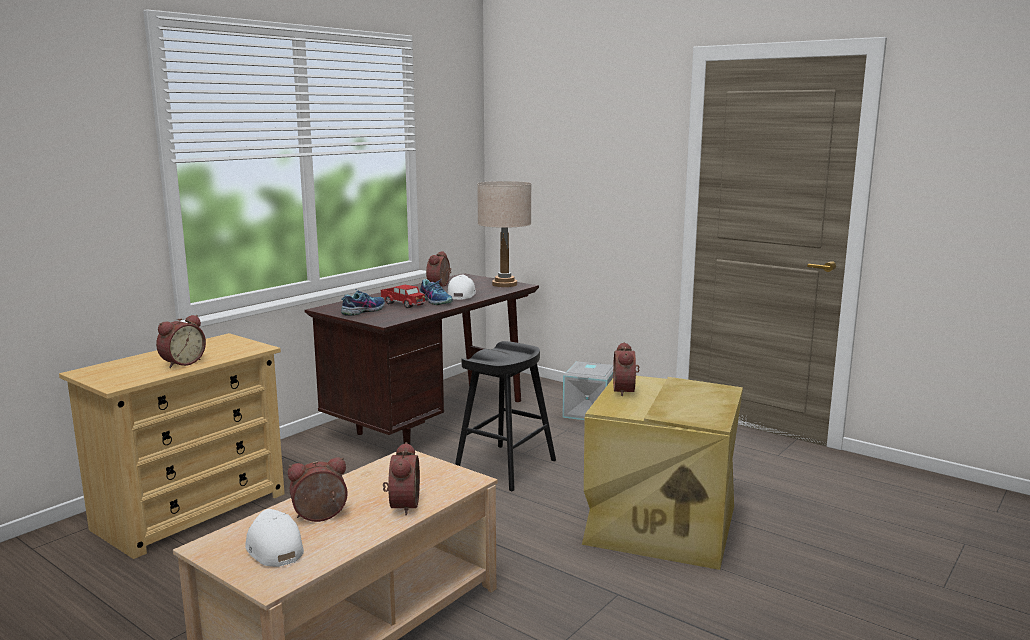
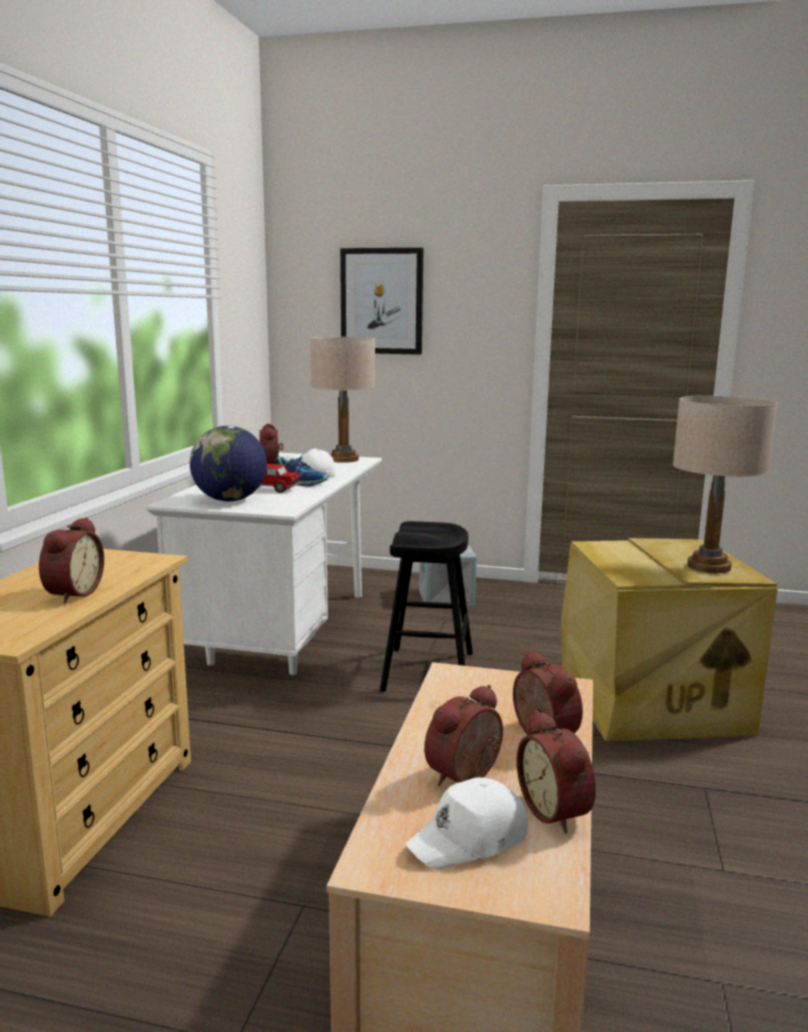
camera: 25 degrees left, 0 degrees up
white cap [245,509,304,567] -> white cap turned 60 degrees counterclockwise [405,777,528,870]
brown desk [305,273,539,444] -> white desk [146,453,382,675]
shoe [341,288,385,316] -> globe [190,426,267,501]
alarm clock [613,342,640,396] -> alarm clock moved to [516,710,596,834]
none -> picture [340,248,423,355]
none -> beige table lamp [673,396,778,573]

